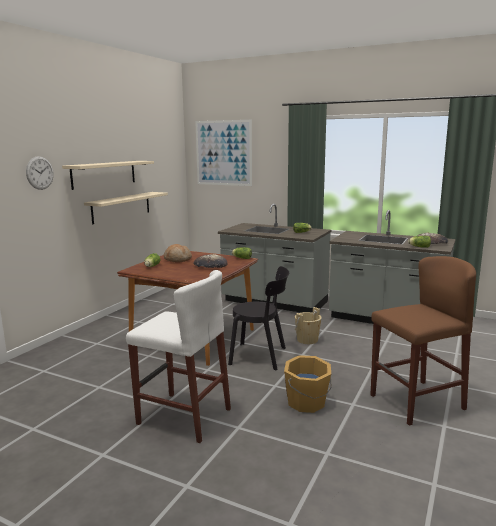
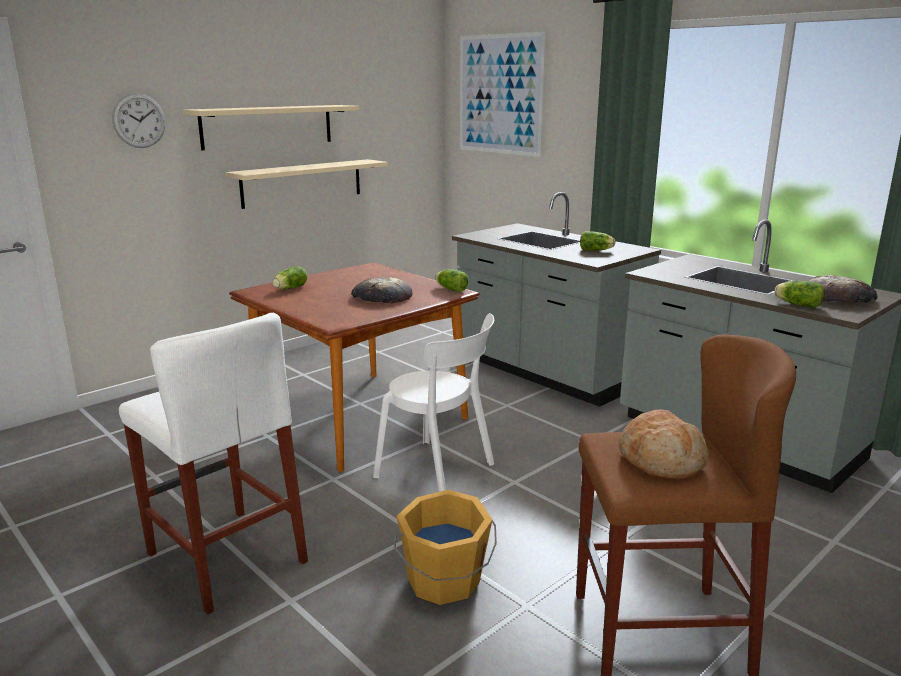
camera: 20 degrees right, 5 degrees up
bread [164,244,192,263] -> bread moved to [618,409,709,478]
black chair [228,266,289,370] -> white chair [373,313,494,492]
beige bucket [295,307,322,344] -> none

